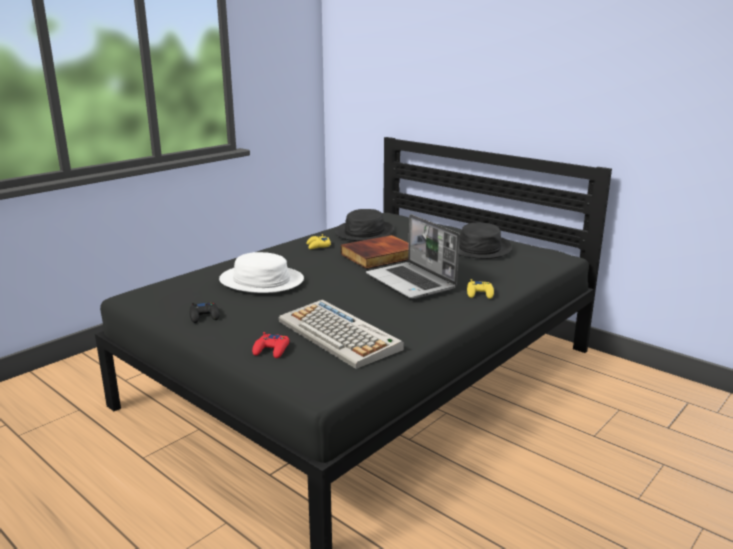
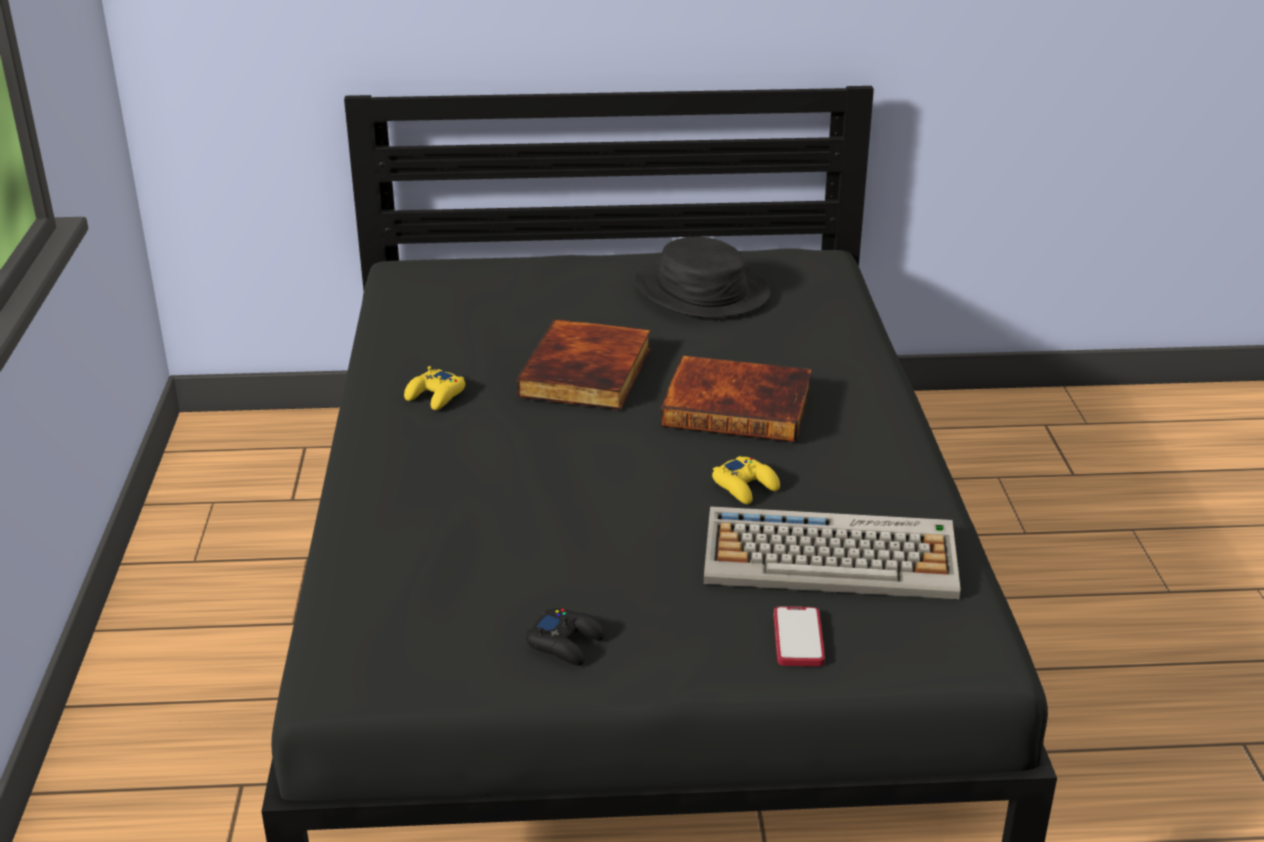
camera: 45 degrees left, 10 degrees up
white hat [219,252,304,293] -> none
red game controller [252,332,289,358] -> phone [774,607,825,666]
black hat [335,209,394,241] -> none
laptop [366,214,460,299] -> book [661,355,811,442]
yellow game controller [467,279,494,299] -> yellow game controller moved to [712,456,780,504]

